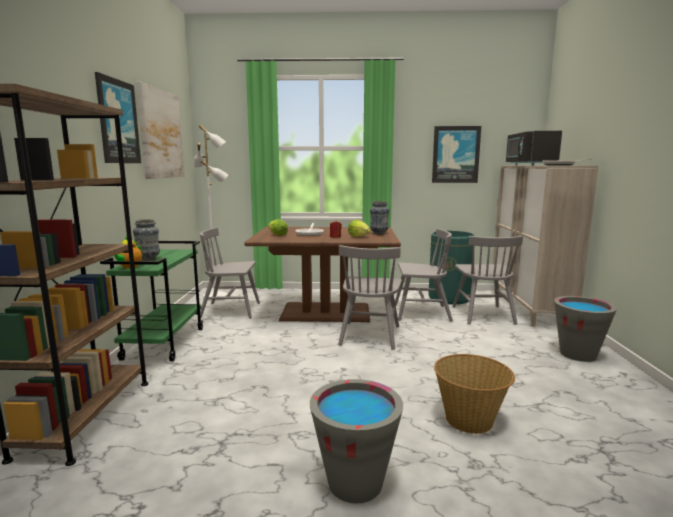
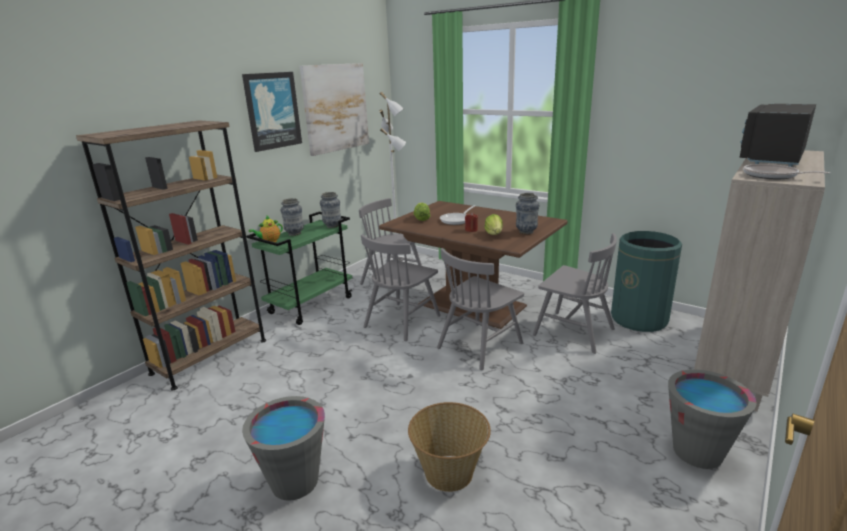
camera: 35 degrees right, 10 degrees up
picture [432,126,481,183] -> none
grey chair [452,236,523,325] -> grey chair moved to [361,234,440,341]
none -> vase [320,192,341,228]

